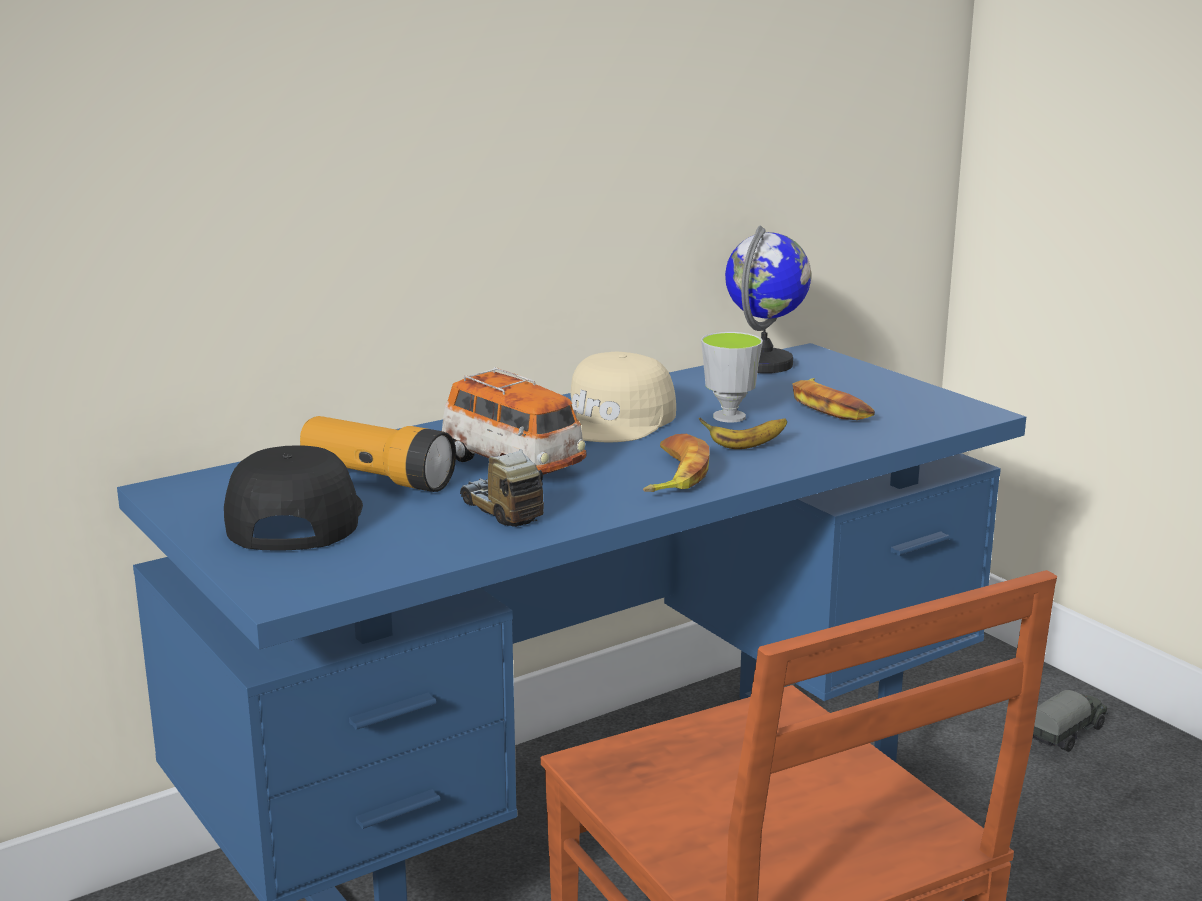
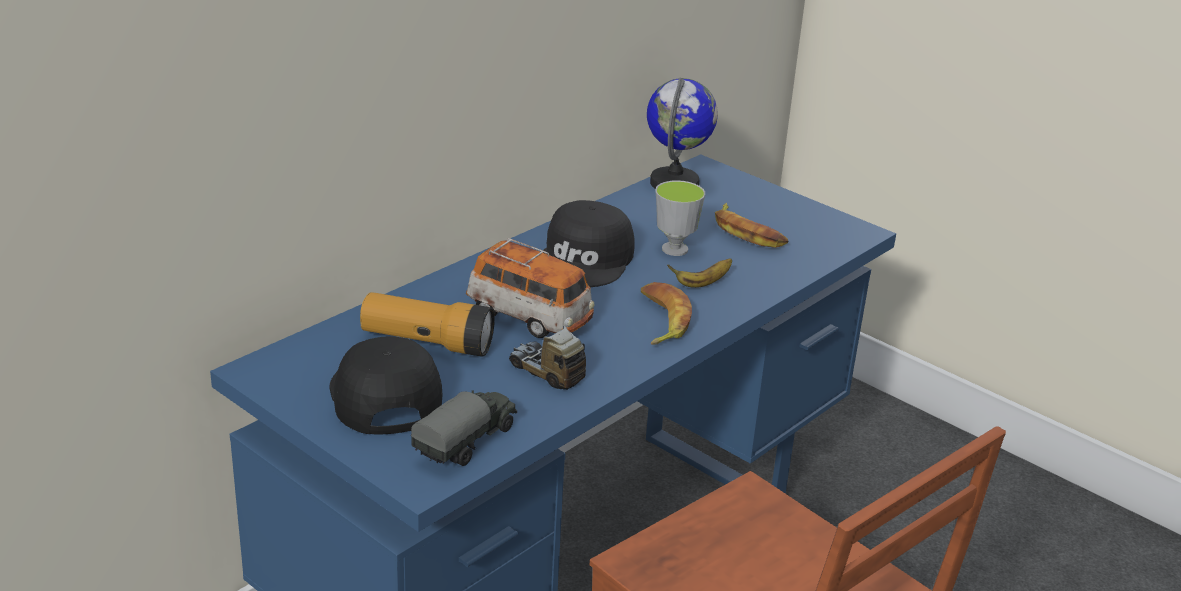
camera: 15 degrees left, 10 degrees up
beige cap [570,352,676,442] -> black cap [543,200,635,287]
toy truck [1033,690,1108,752] -> toy truck moved to [411,390,517,466]

